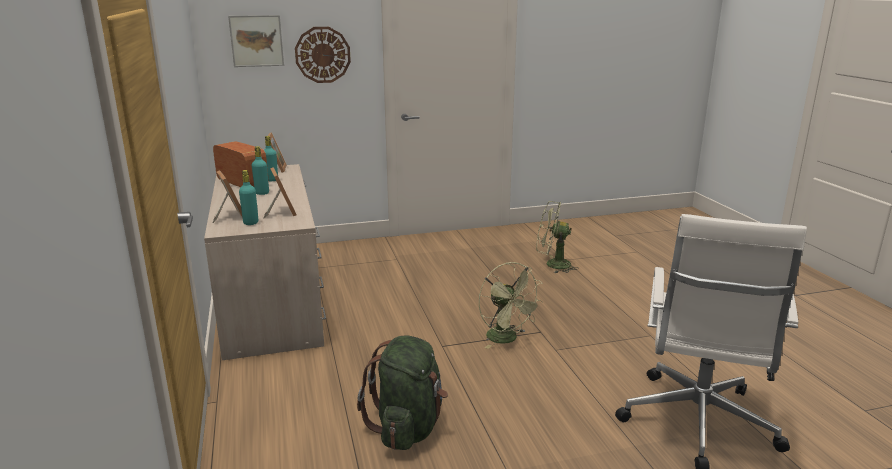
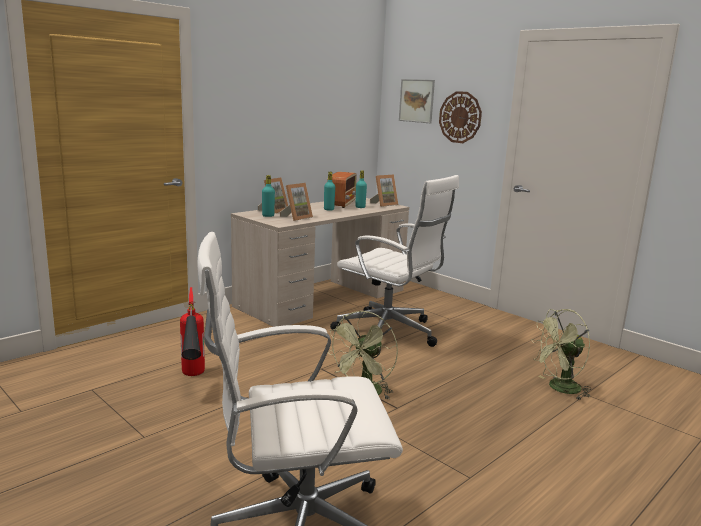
camera: 60 degrees right, 5 degrees down
green backpack [357,336,448,450] -> fire extinguisher [180,287,205,376]
green fan [536,201,579,273] -> green fan turned 90 degrees counterclockwise [531,309,591,401]
none -> white office chair [330,175,459,347]

